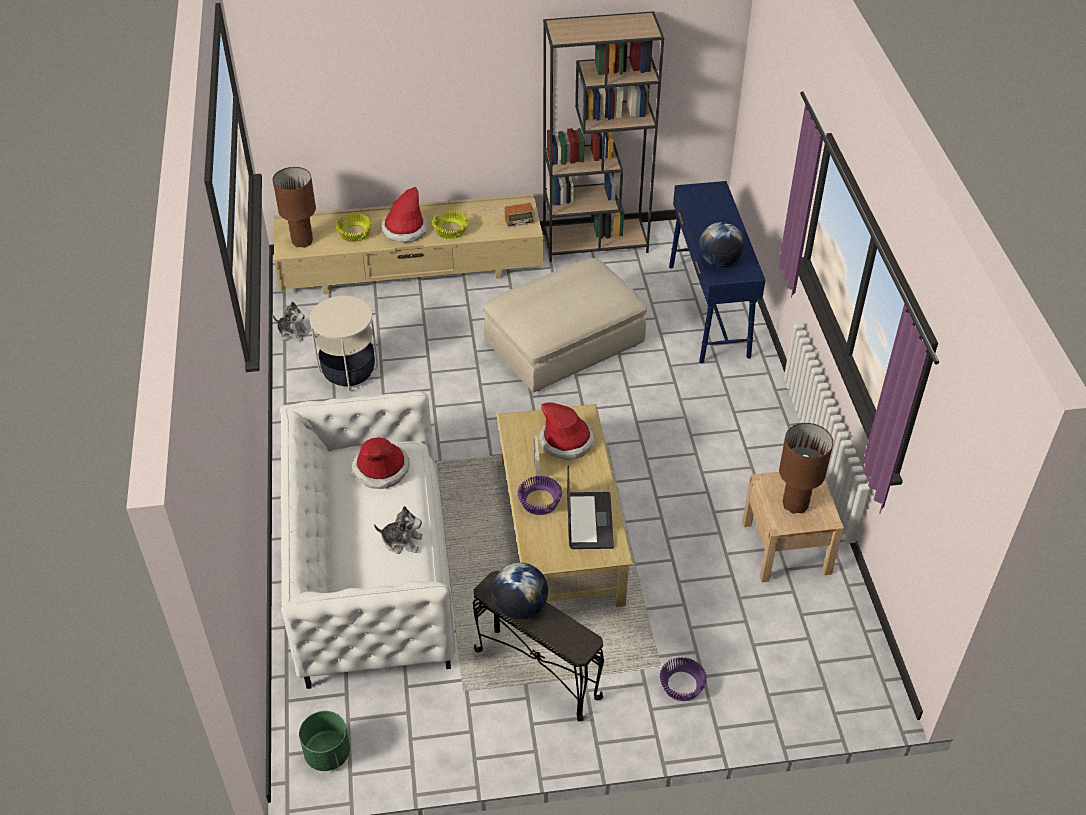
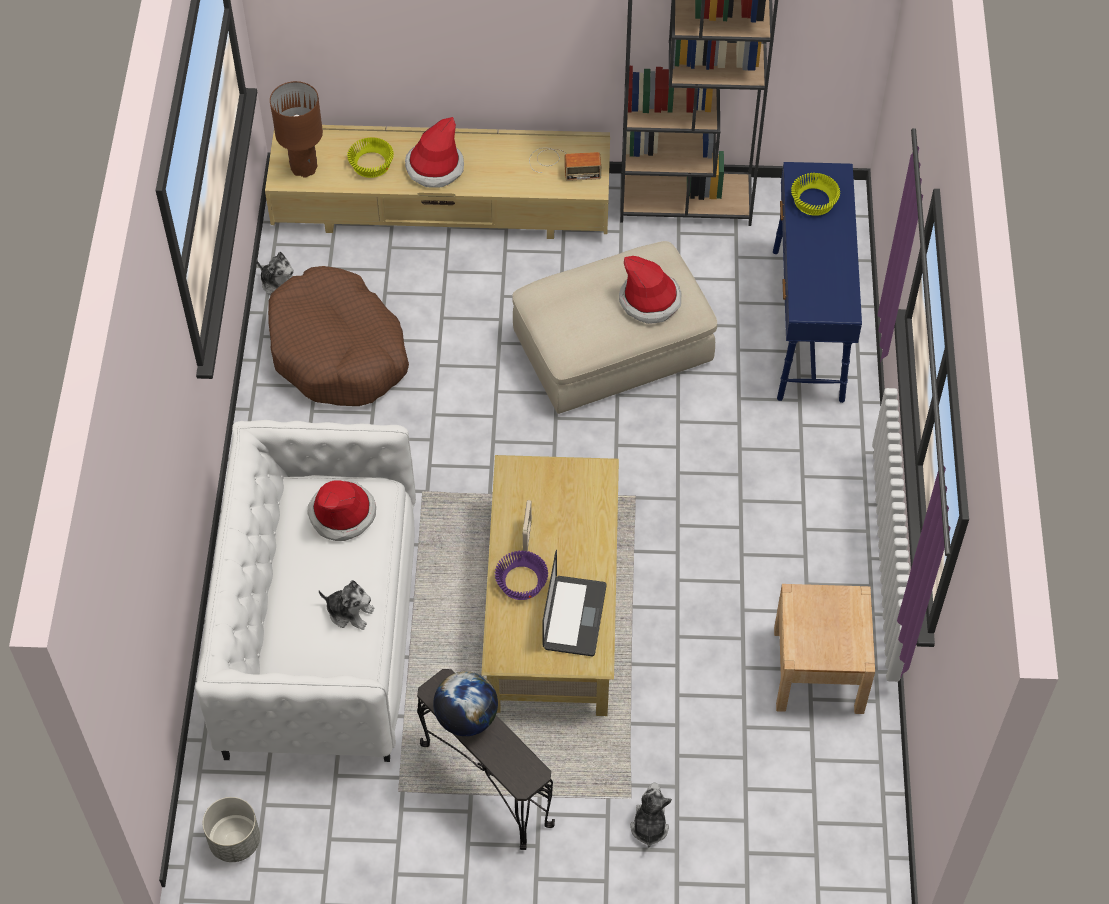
camera: 10 degrees right, 10 degrees up
green planter [299,711,350,771] -> grey planter [203,797,260,862]
beige side table [309,296,378,390] -> brown dog bed [268,266,409,406]
yellow bowl [432,210,468,239] -> yellow bowl moved to [791,173,840,216]
hat [539,402,595,460] -> hat moved to [619,256,682,324]
purple bowl [660,657,707,701] -> plush toy [630,783,672,848]
globe [699,222,744,267] -> none
brown table lamp [779,423,833,514] -> none

